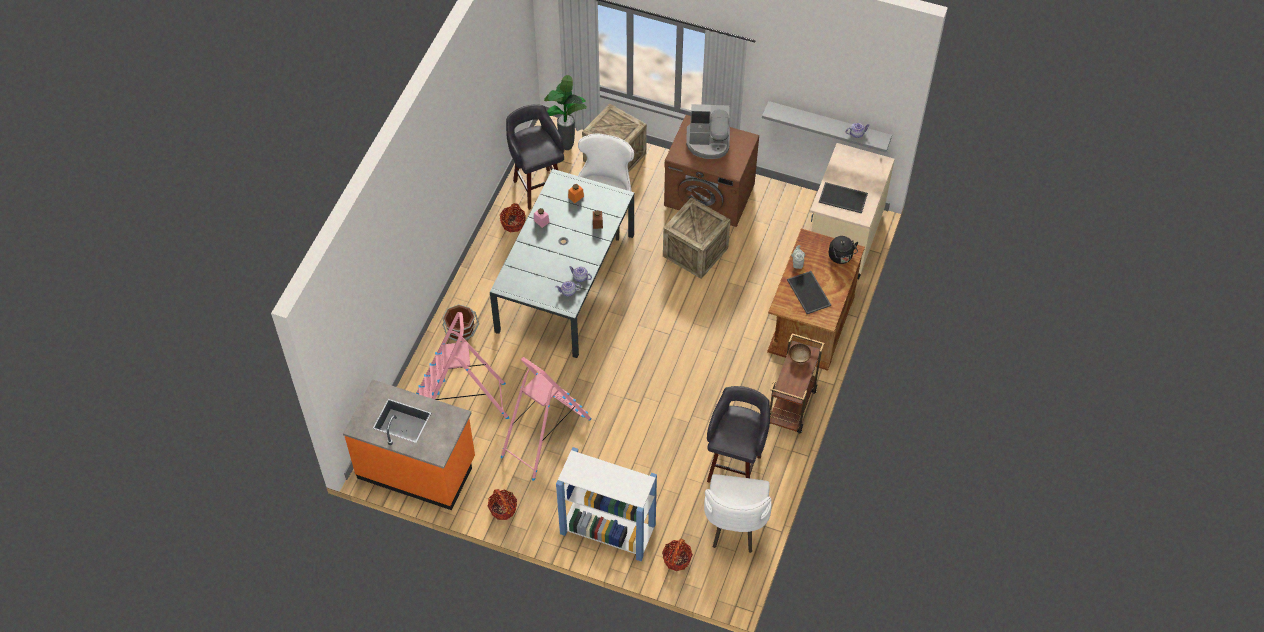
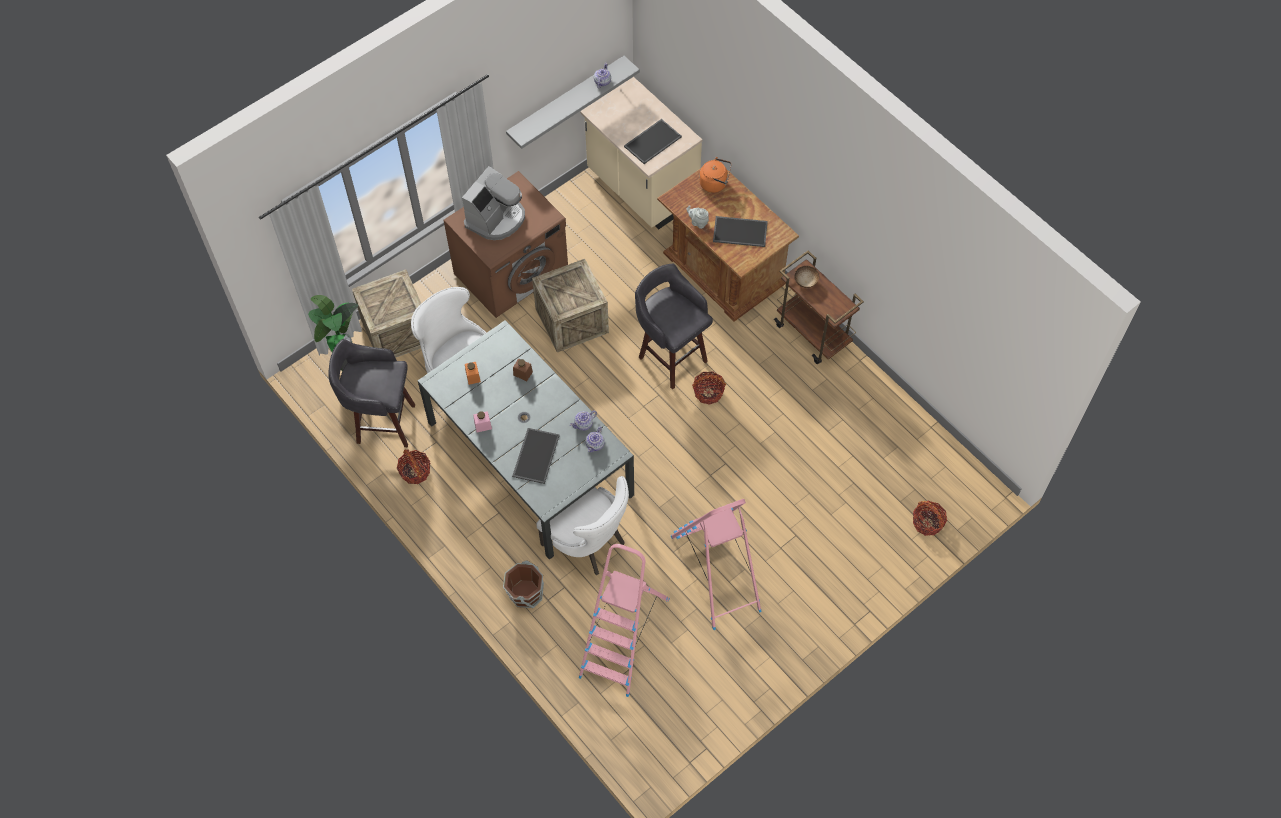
camera: 60 degrees left, 5 degrees up
orange counter [343,379,475,510] -> none
basket [488,489,517,520] -> basket moved to [692,371,726,405]
white bookcase [556,447,657,562] -> none
white chair [704,474,772,553] -> white chair moved to [536,476,629,575]
grey stool [707,386,770,483] -> grey stool moved to [635,264,713,390]
black kettle [829,236,858,264] -> orange kettle [699,157,731,193]
none -> tray [512,428,560,484]

